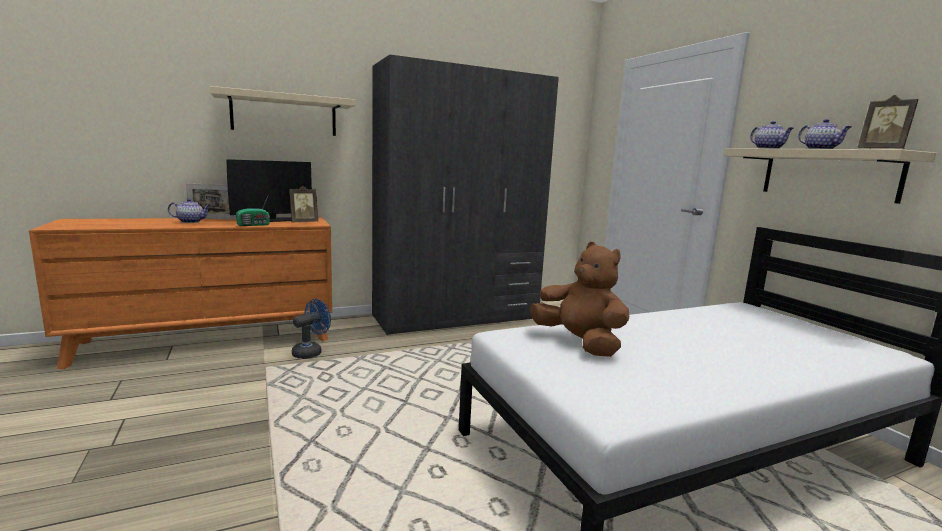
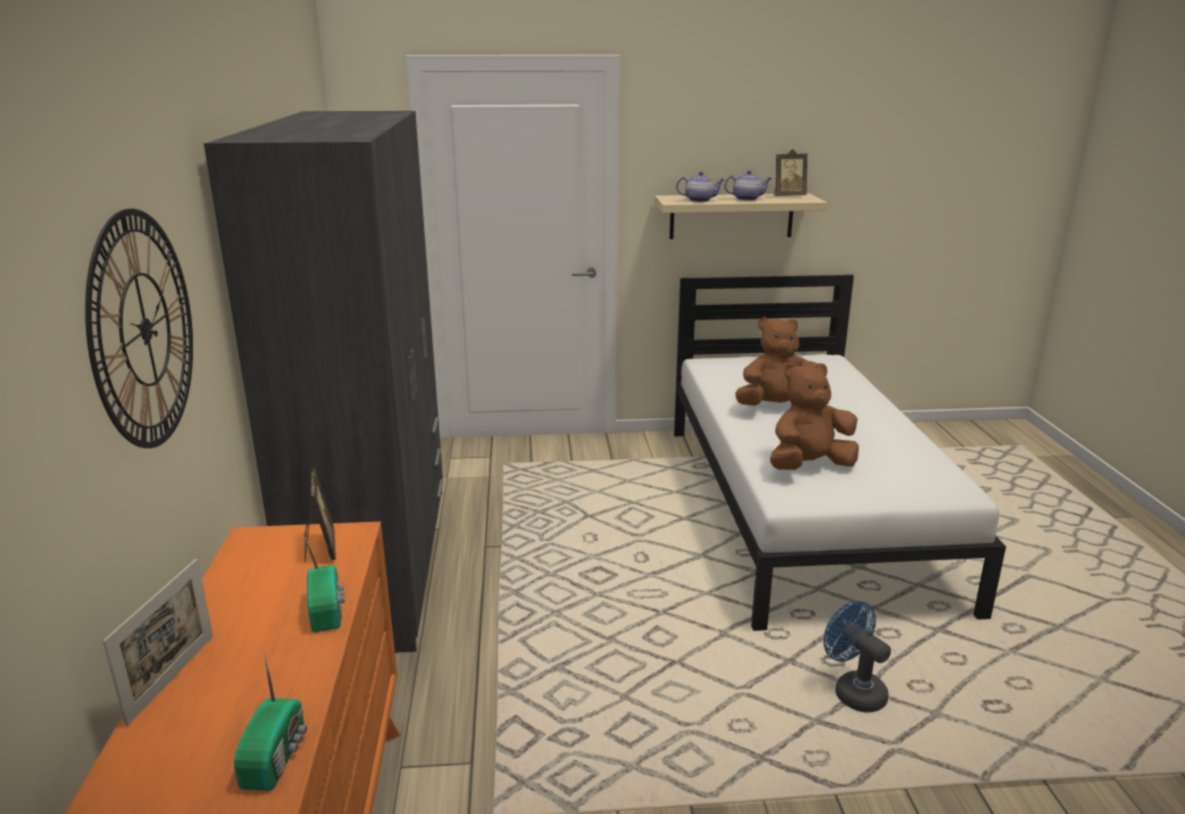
camera: 70 degrees left, 10 degrees up
teapot [168,198,211,223] -> none
beige shelf [210,86,355,136] -> wall clock [85,209,193,448]
monitor [226,159,312,222] -> none
blue fan [292,299,331,359] -> blue fan moved to [823,601,891,713]
none -> radio [234,653,307,791]
none -> brown plush toy [735,317,817,406]

